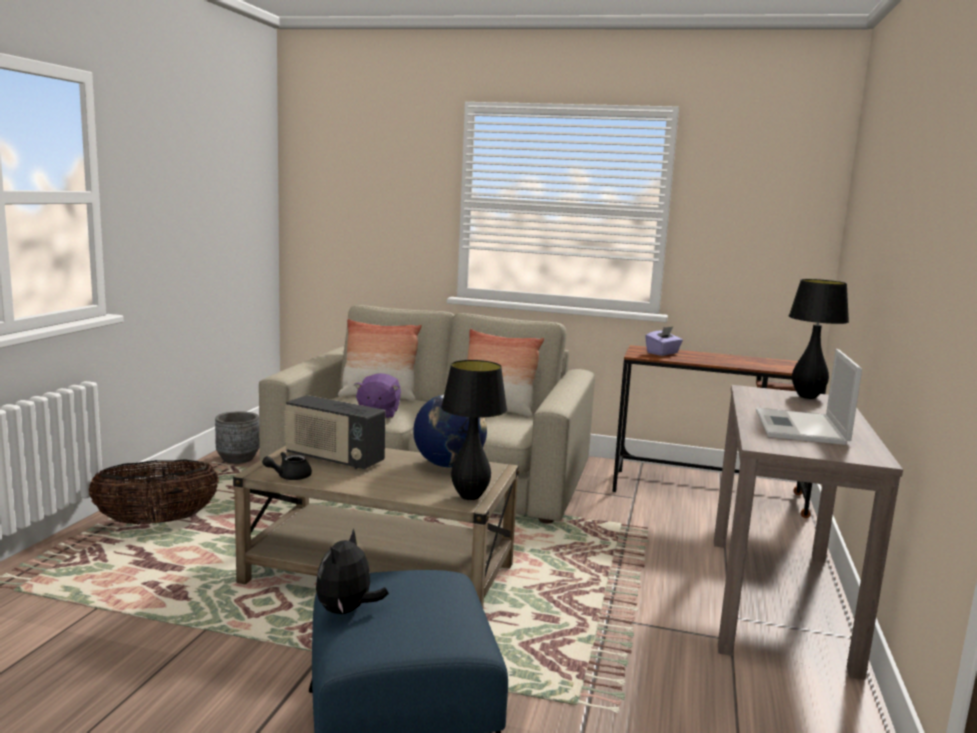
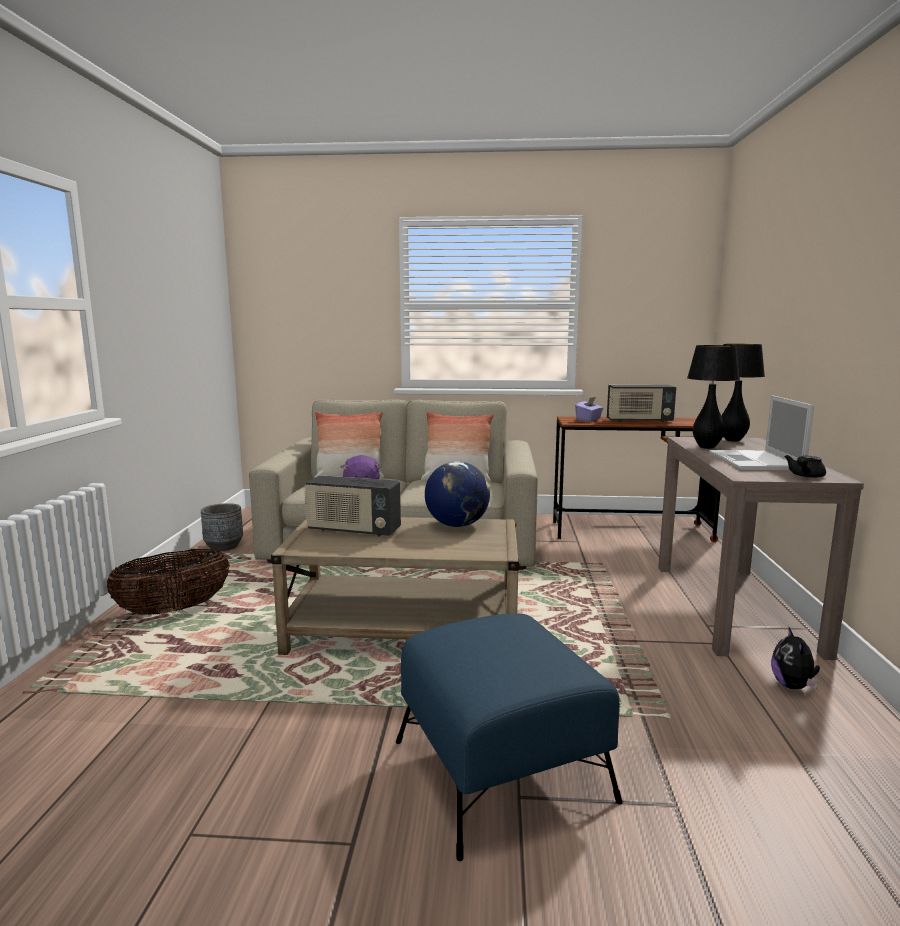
camera: 10 degrees left, 0 degrees up
black teapot [262,452,312,480] -> black teapot moved to [785,455,826,478]
plush toy [316,529,389,614] -> plush toy moved to [771,627,820,689]
black table lamp [441,360,507,500] -> black table lamp moved to [687,345,740,449]
none -> radio [607,385,676,422]

